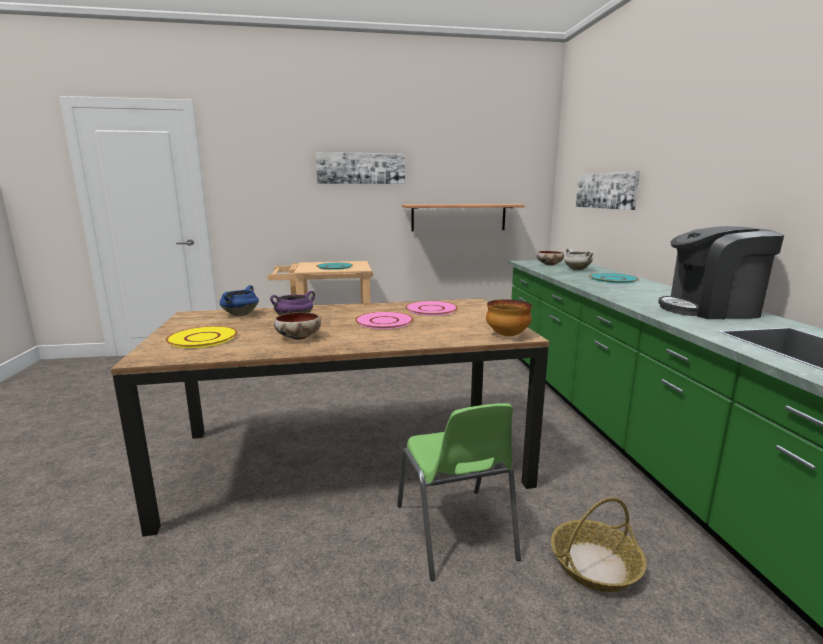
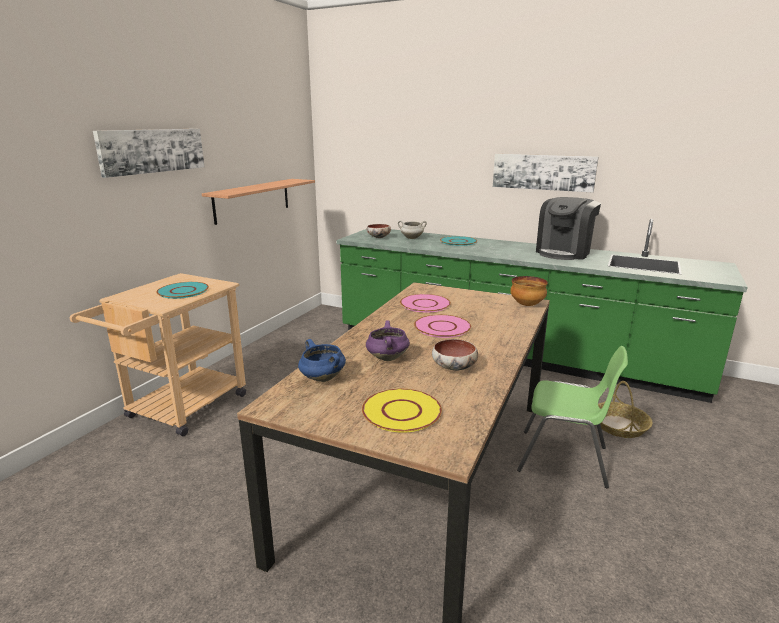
camera: 55 degrees left, 5 degrees up
picture [576,171,640,210] -> picture moved to [493,154,599,192]

